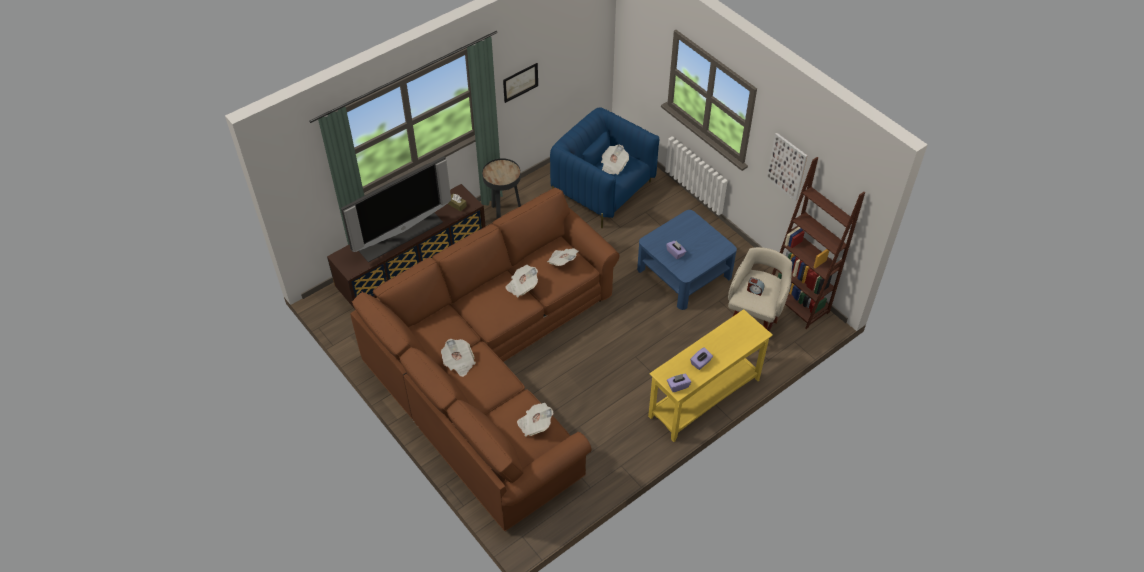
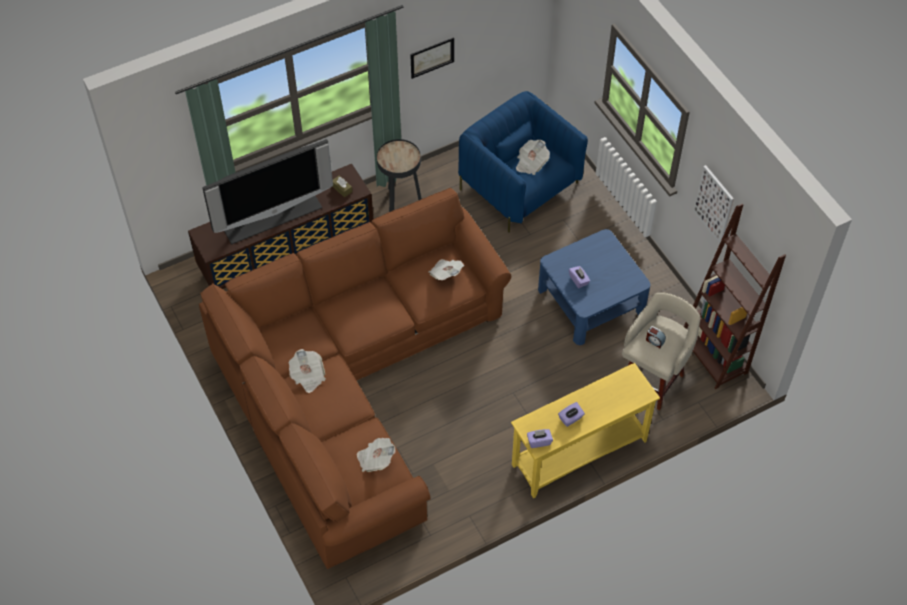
camera: 10 degrees right, 5 degrees up
newspaper [506,265,538,297] -> none

